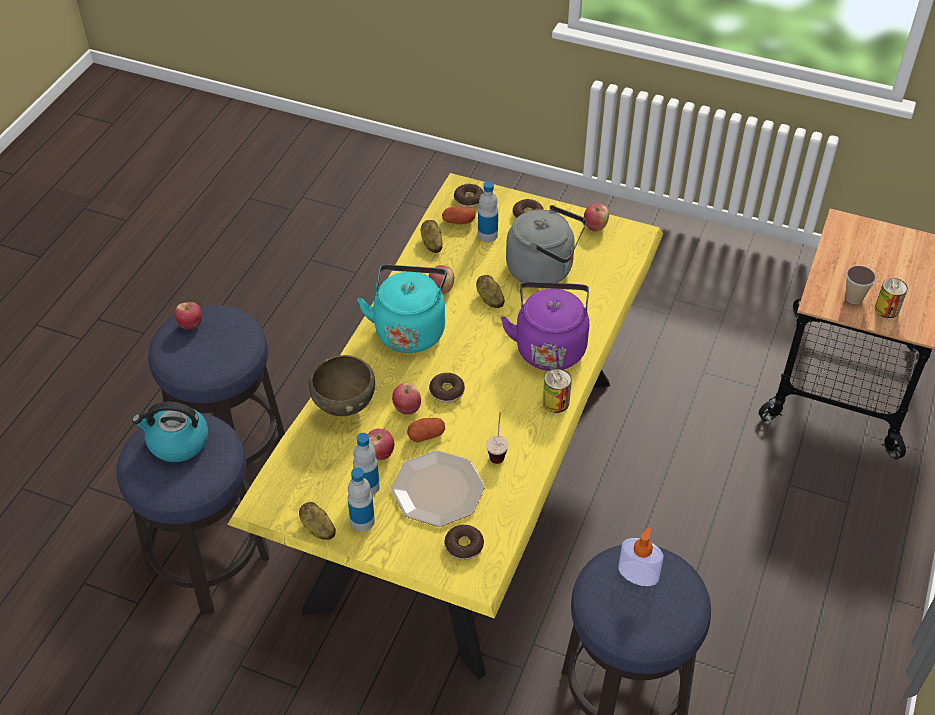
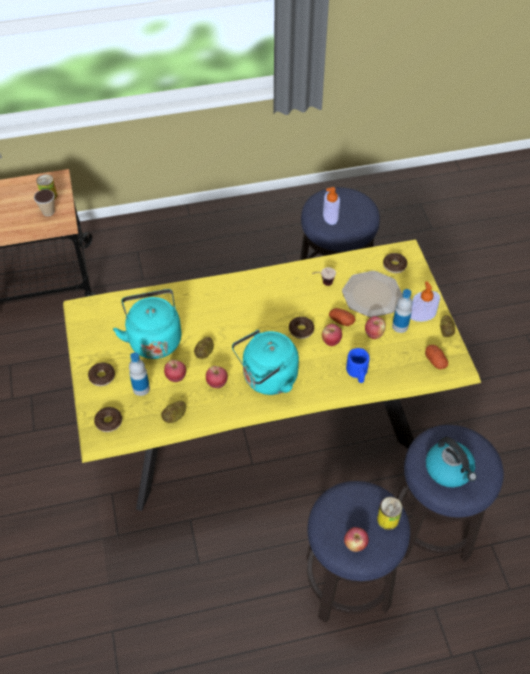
camera: 125 degrees left, 5 degrees up
brown bowl [309,355,375,416] -> blue mug [346,348,369,383]
bottle [348,467,375,531] -> soap dispenser [411,281,440,322]
potato [442,206,476,224] -> potato moved to [425,345,448,370]
purple kettle [501,282,589,371] -> none
grey kettle [506,205,586,283] -> turquoise kettle [113,289,181,359]
can [543,369,572,413] -> can moved to [377,497,402,530]
apple [584,203,609,232] -> apple moved to [164,360,186,382]

